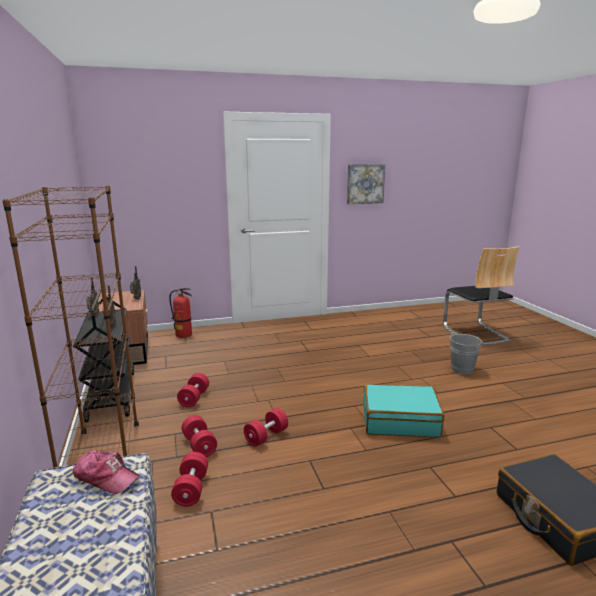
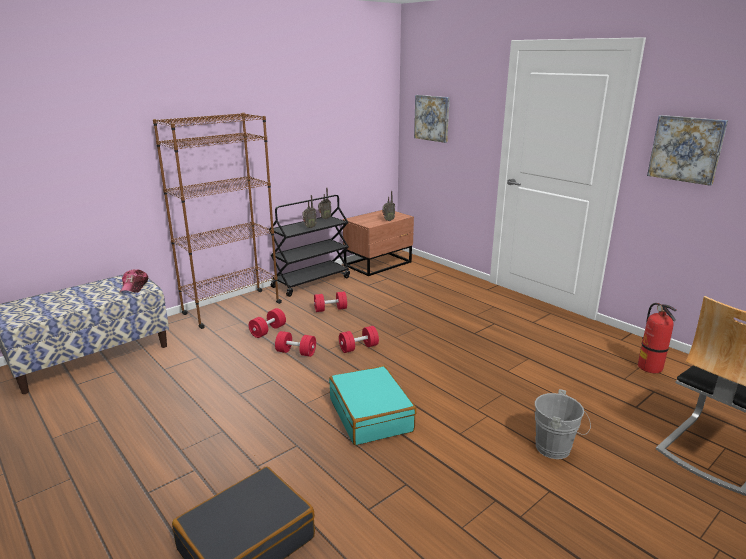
camera: 65 degrees right, 5 degrees up
fire extinguisher [169,288,192,338] -> fire extinguisher moved to [638,303,677,373]
red dumbbell [171,452,208,507] -> red dumbbell moved to [339,326,379,353]
none -> picture [414,95,450,143]

